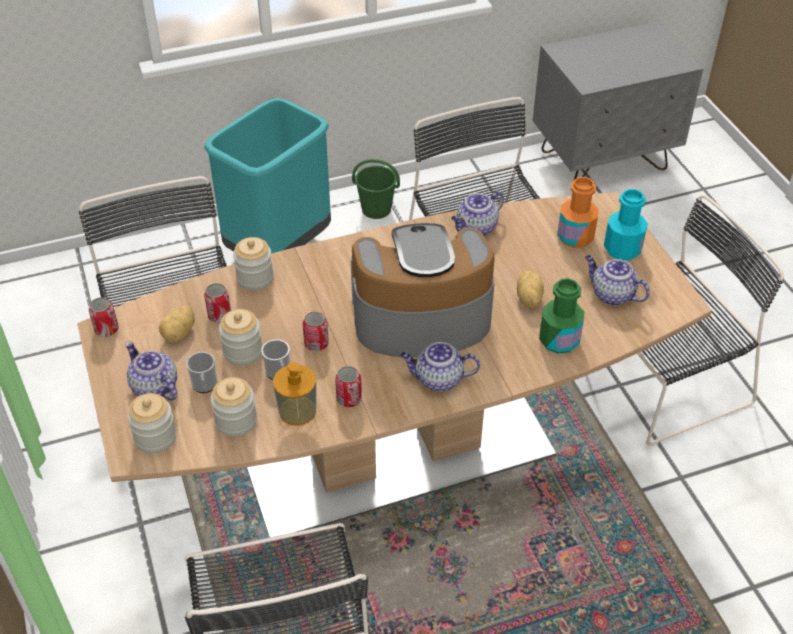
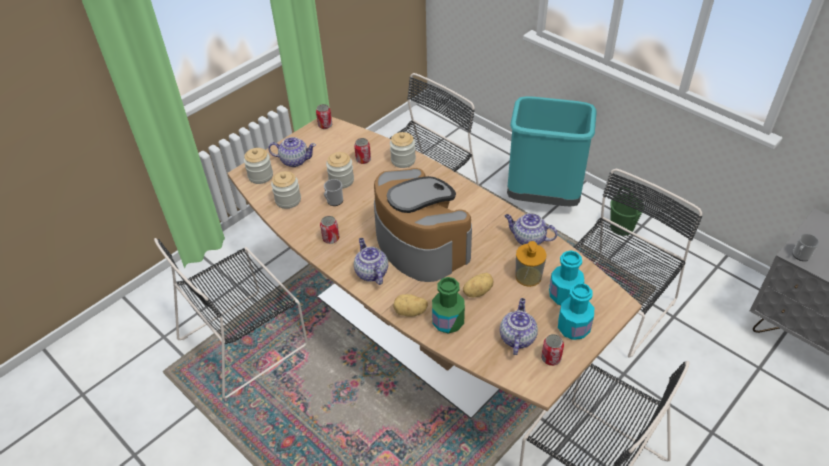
camera: 65 degrees right, 0 degrees up
teapot [125,341,177,401] -> teapot turned 75 degrees clockwise [268,137,316,167]
potato [159,305,195,342] -> potato moved to [393,294,428,316]
mug [186,352,217,393] -> mug moved to [793,233,820,261]
soap dispenser [273,362,316,426] -> soap dispenser moved to [516,241,547,287]
can [303,312,329,351] -> can moved to [541,334,564,366]
orange bottle [557,177,599,248] -> turquoise bottle [549,250,584,305]

